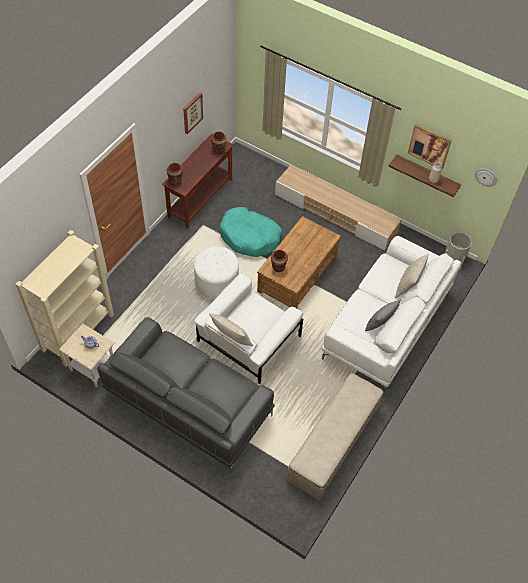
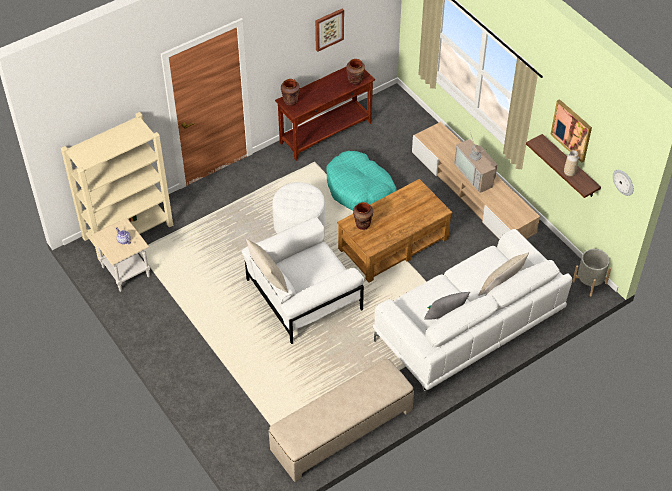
camera: 25 degrees right, 5 degrees down
grey sofa [97,317,275,472] -> none
none -> television [454,132,497,193]

